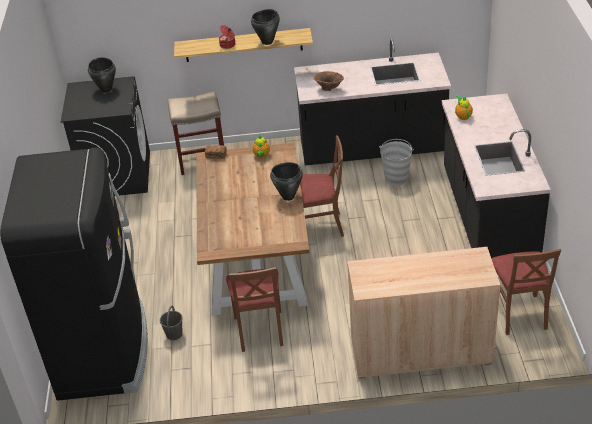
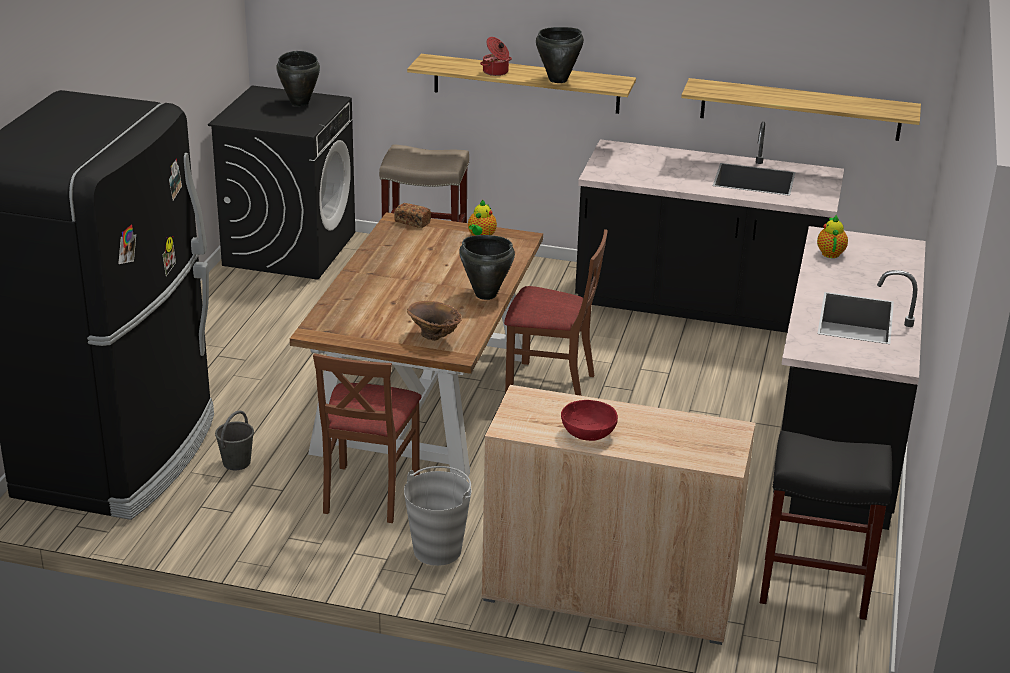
camera: 15 degrees right, 10 degrees down
brown vase [314,71,344,91] -> brown vase moved to [407,301,462,341]
grey bucket [379,139,414,186] -> grey bucket moved to [404,466,471,566]
brown chair [491,249,561,335] -> black stool [760,431,892,620]
none -> red bowl [561,400,618,441]
none -> shelf [681,78,921,141]

